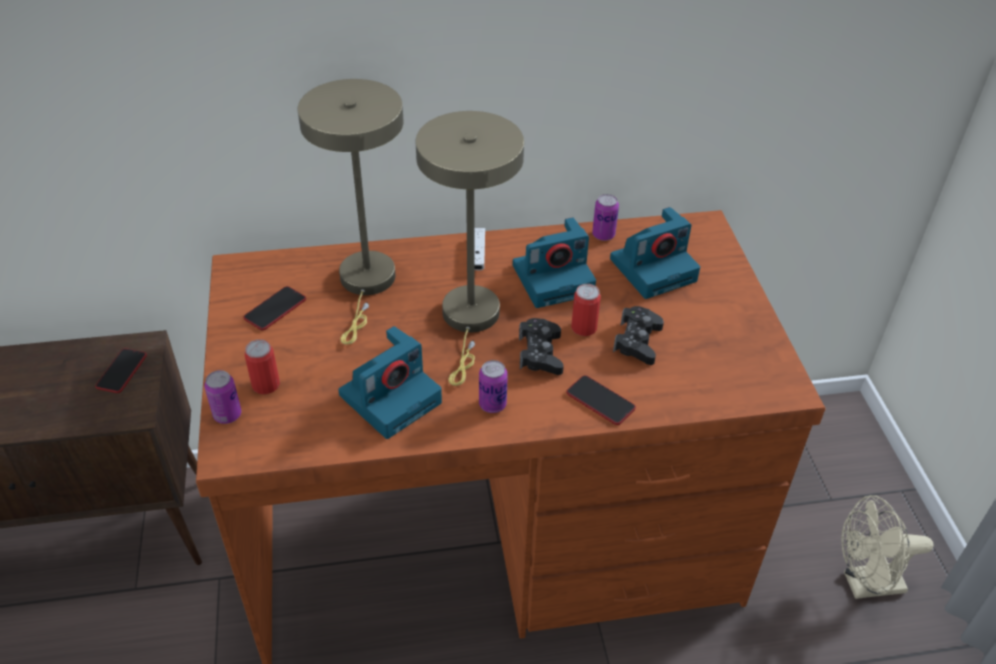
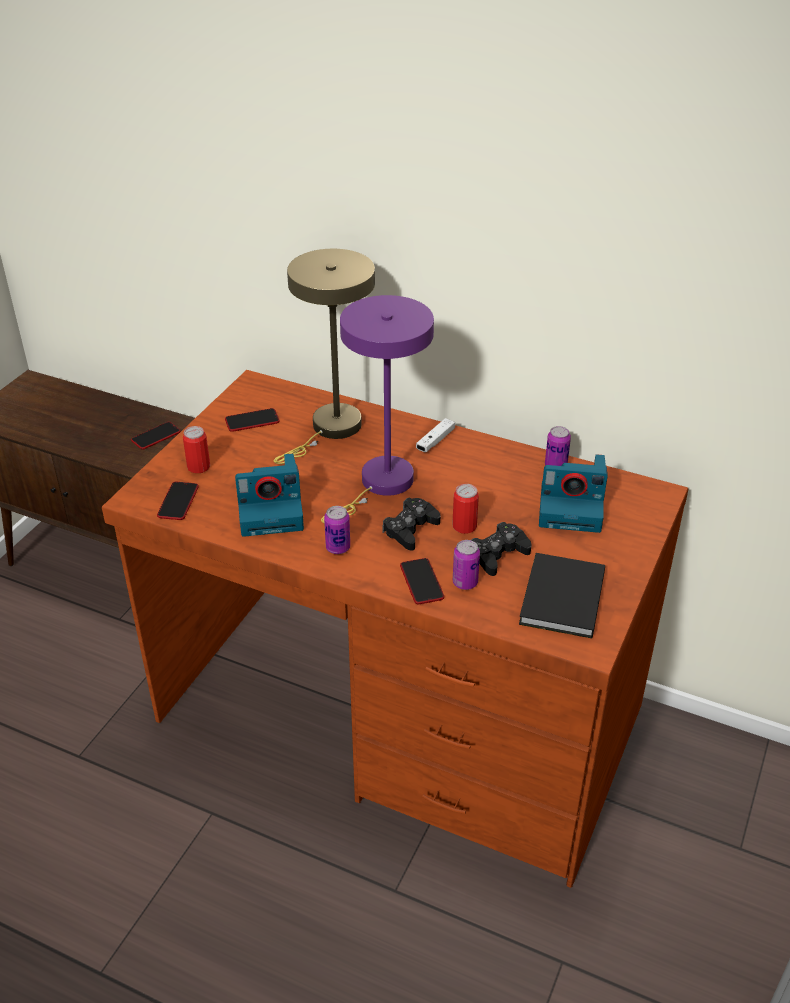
camera: 35 degrees right, 5 degrees down
can [204,370,241,424] -> can moved to [453,540,480,590]
beige table lamp [416,111,524,386] -> purple table lamp [321,295,434,523]
camera [513,217,596,308] -> none
beige fan [841,495,934,599] -> none
none -> phone [157,482,199,520]
none -> black book [519,553,605,638]

